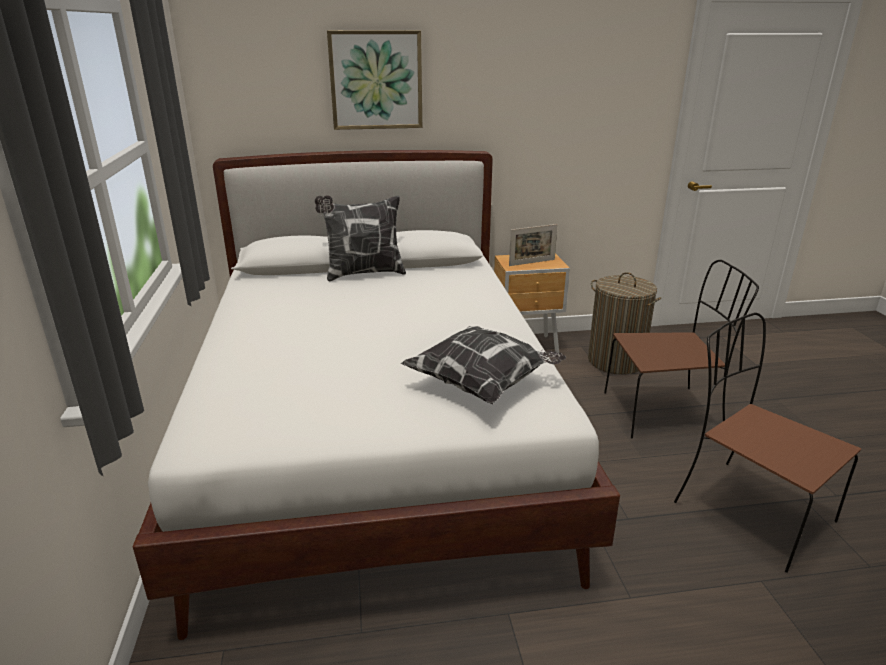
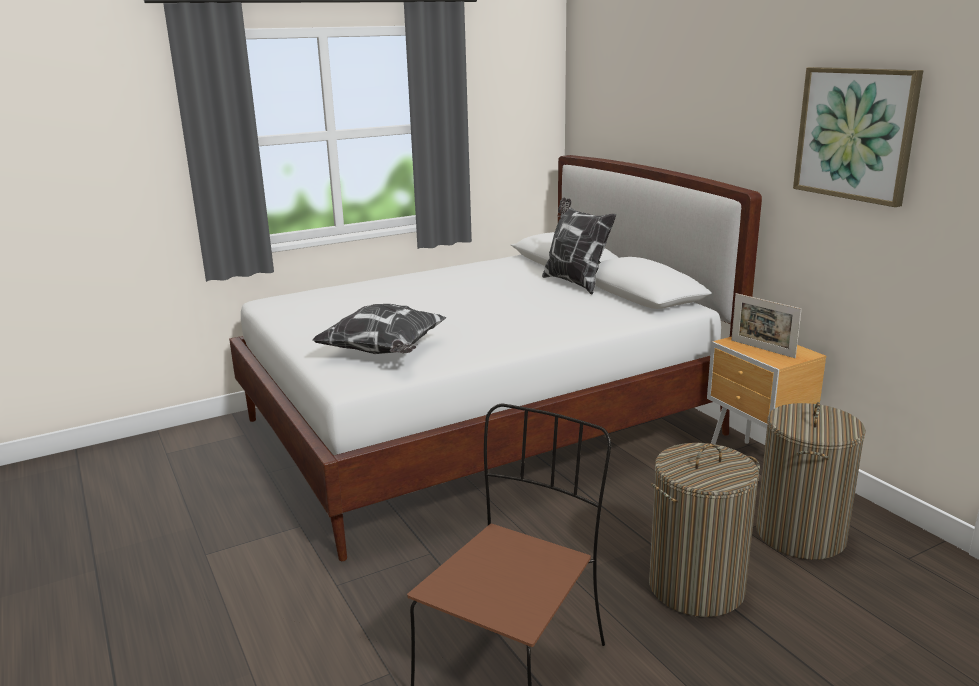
camera: 70 degrees right, 5 degrees down
picture [327,30,422,130] -> picture moved to [793,67,923,207]
brown chair [604,260,759,439] -> laundry basket [649,443,760,617]

